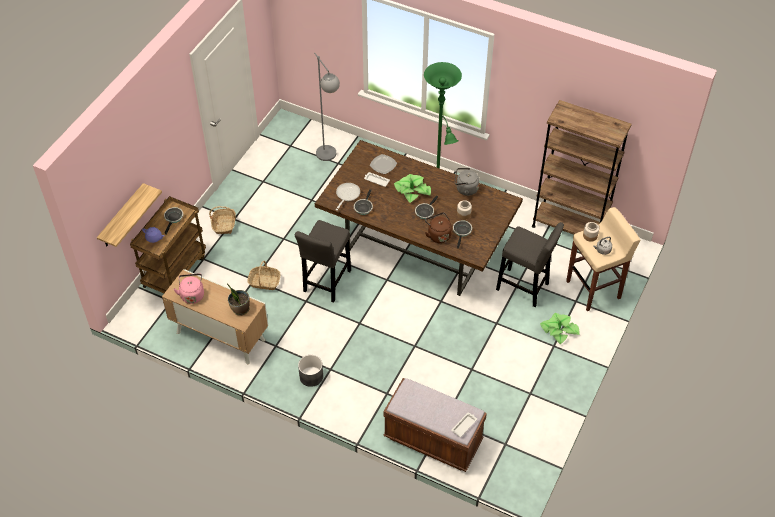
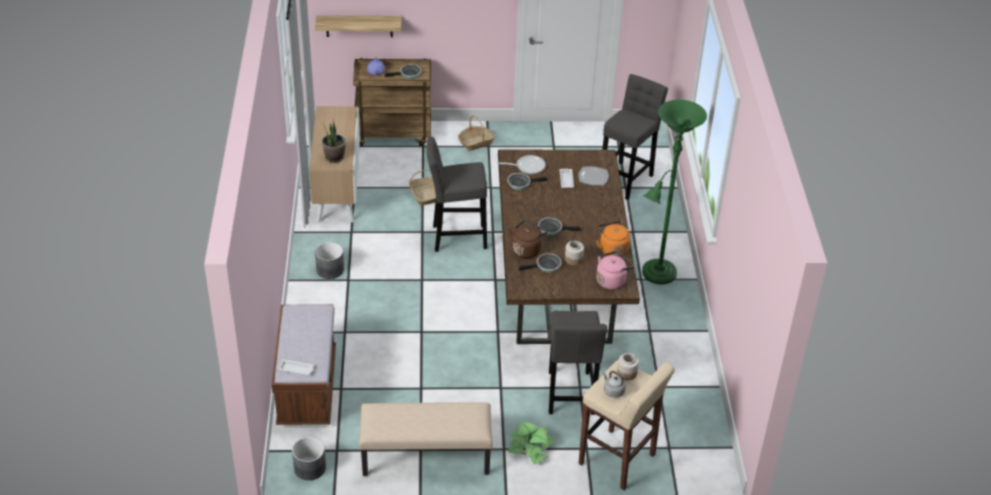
camera: 60 degrees right, 10 degrees down
pink kettle [173,273,204,304] -> pink kettle moved to [596,251,634,290]
grey floor lamp [314,53,340,161] -> grey stool [602,74,668,200]
potted plant [394,174,431,203] -> none
grey kettle [455,168,479,196] -> orange kettle [596,220,630,257]
brown bookcase [532,100,632,235] -> none
none -> grey planter [292,437,326,480]
none -> beige bench [359,402,492,476]

